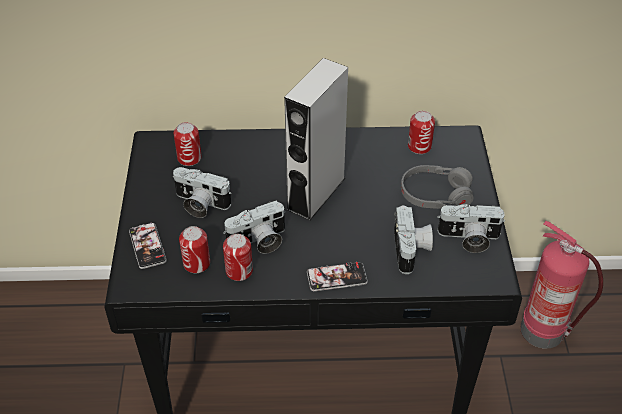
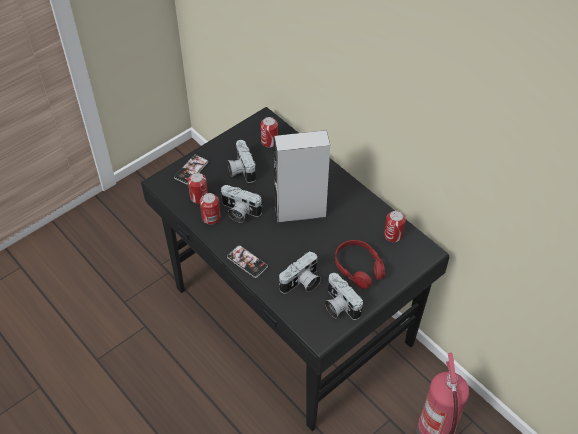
camera: 50 degrees right, 5 degrees up
grey headphones [401,165,474,209] -> red headphones [335,240,385,289]

